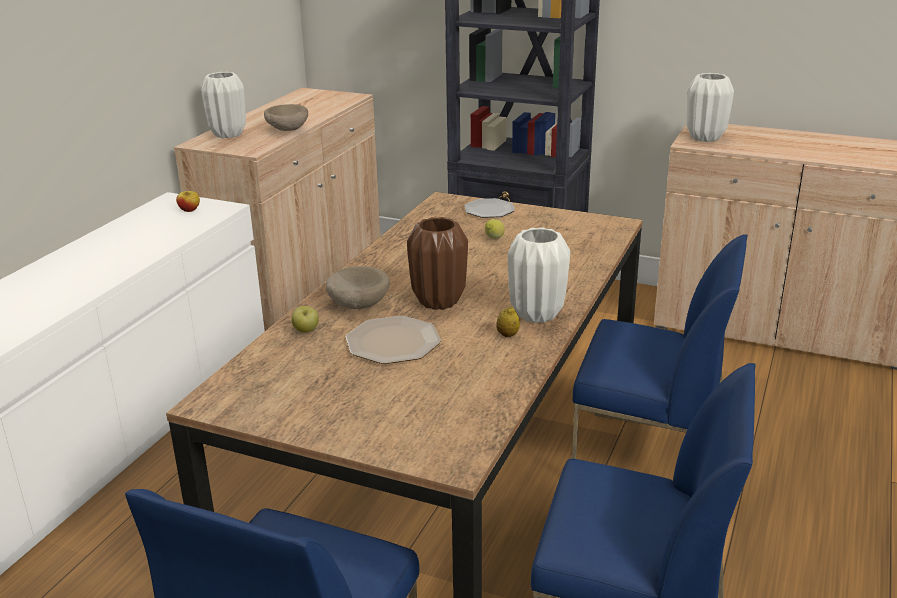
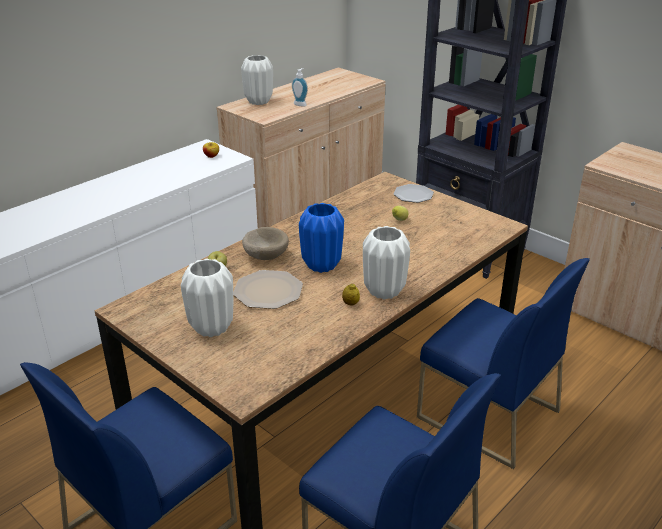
camera: 20 degrees right, 5 degrees up
beige bowl [264,104,308,131] -> soap dispenser [292,68,308,107]
brown vase [407,217,468,310] -> blue vase [299,203,344,273]
white vase [687,73,734,142] -> white vase moved to [181,259,233,337]

